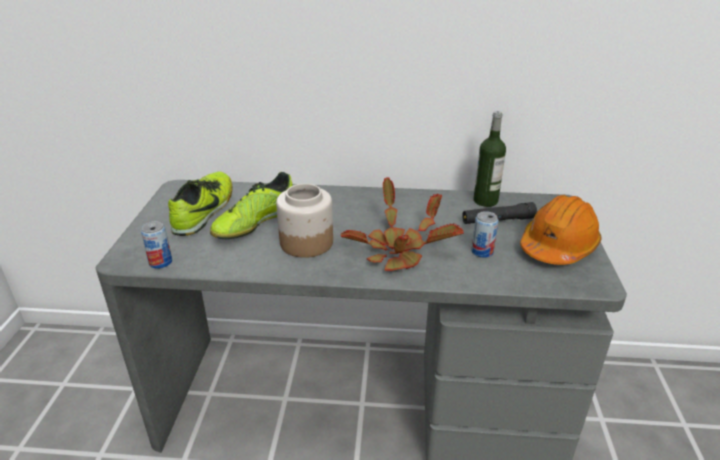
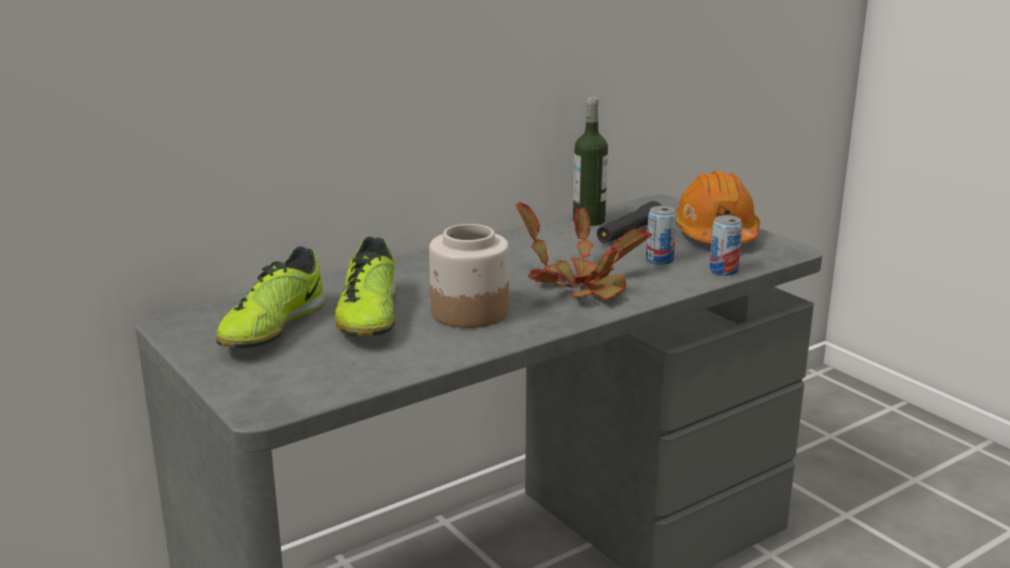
camera: 40 degrees left, 10 degrees down
can [141,221,172,269] -> can moved to [709,215,742,276]
shoe [168,172,232,236] -> shoe turned 135 degrees counterclockwise [216,247,325,348]

